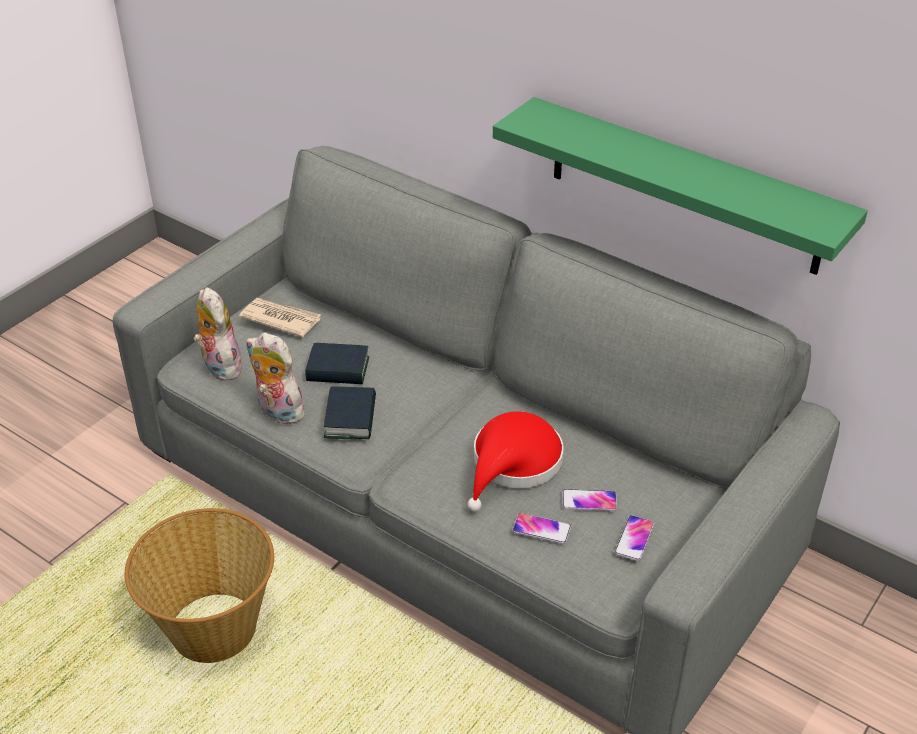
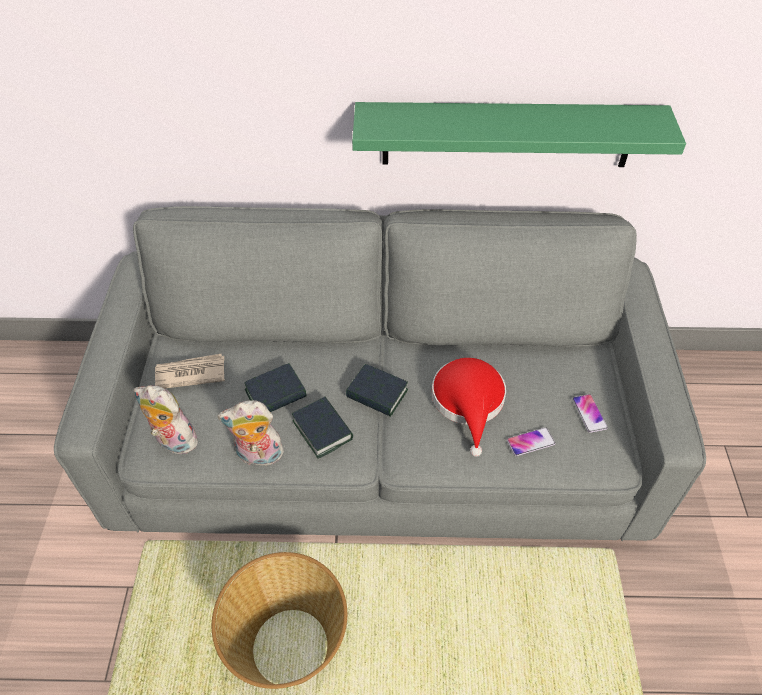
camera: 35 degrees left, 10 degrees up
phone [562,489,617,511] -> none
none -> book [346,364,408,417]

